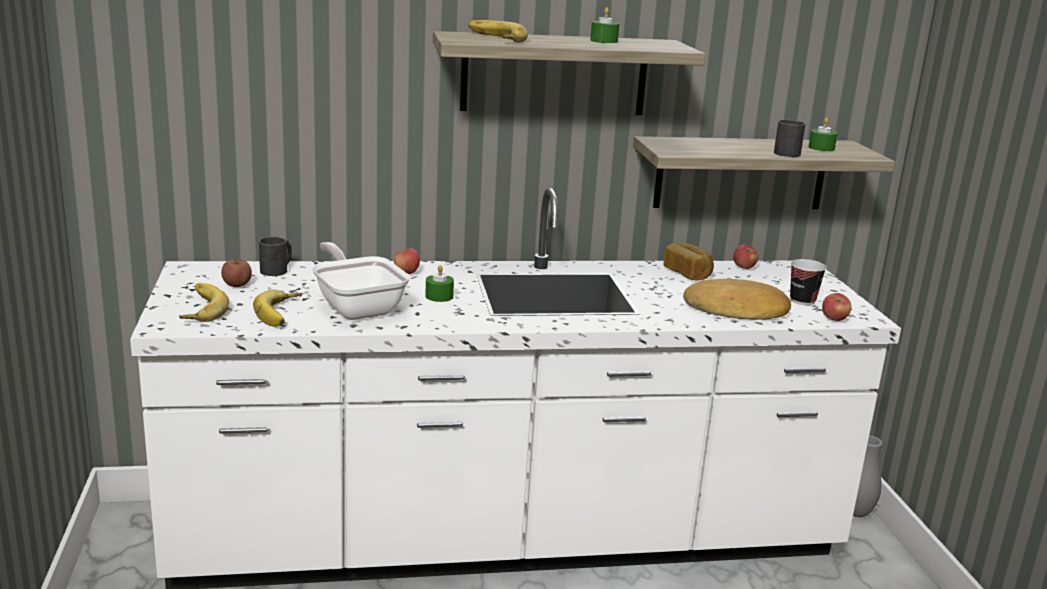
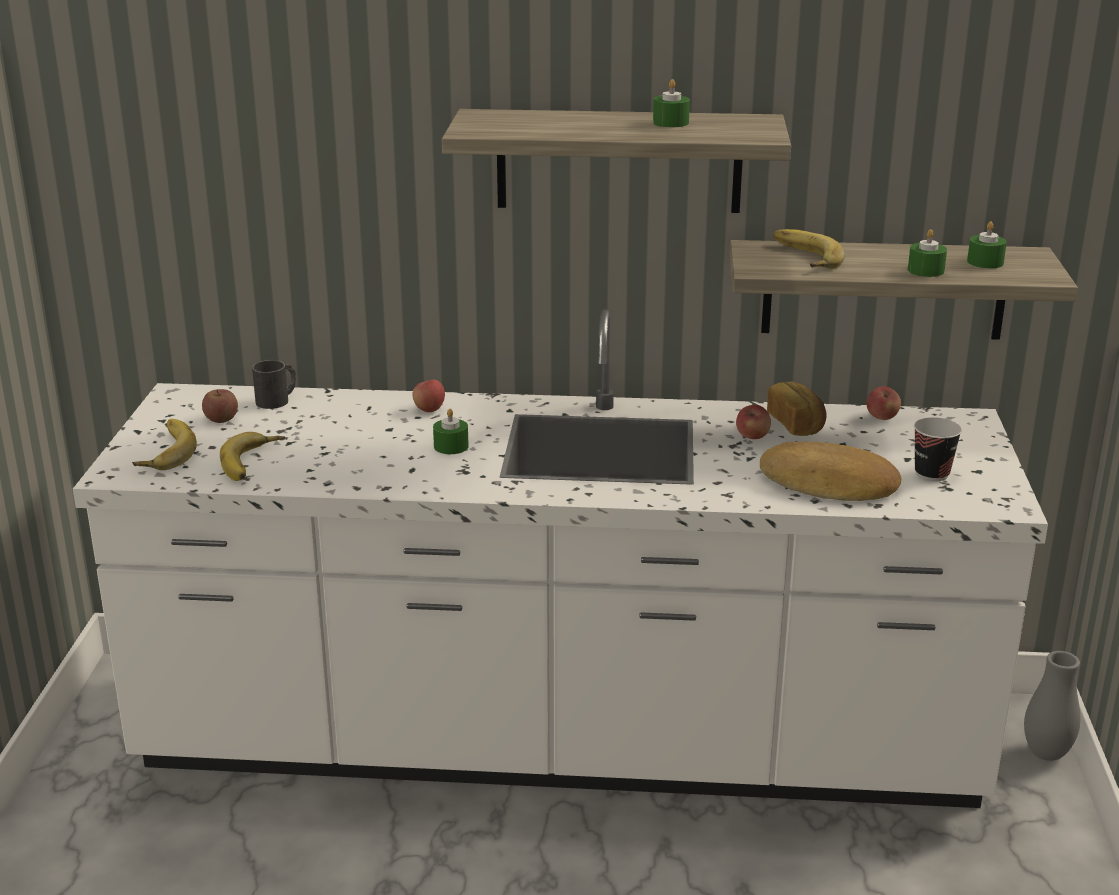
camera: 15 degrees right, 5 degrees up
frying pan [312,242,410,320] -> none
banana [468,20,528,42] -> banana moved to [773,229,845,269]
black mug [774,120,806,157] -> green candle [908,229,947,277]
apple [822,293,852,321] -> apple moved to [736,405,771,439]

